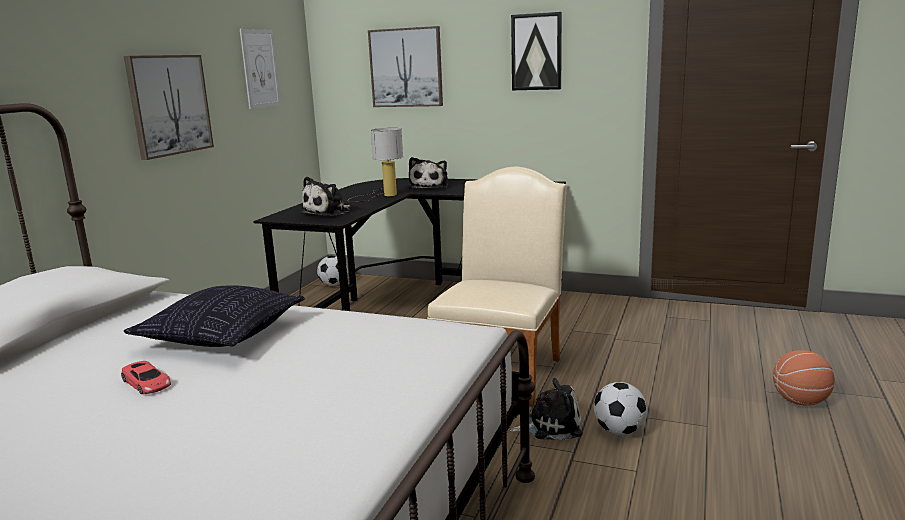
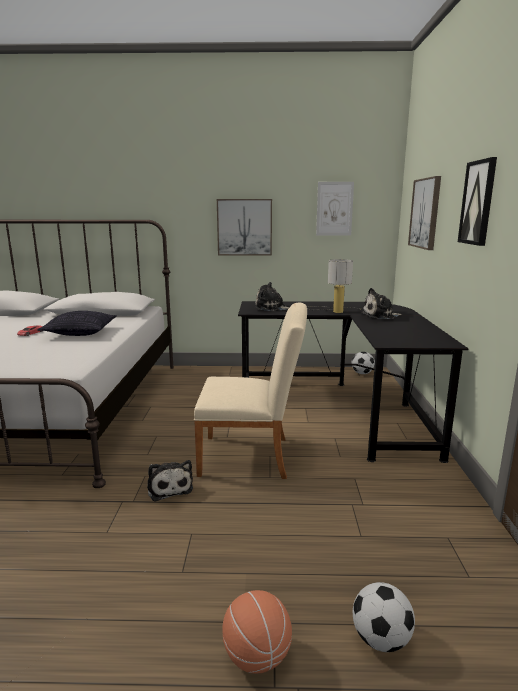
camera: 70 degrees right, 0 degrees up
football [594,382,647,435] -> football moved to [353,582,415,652]

